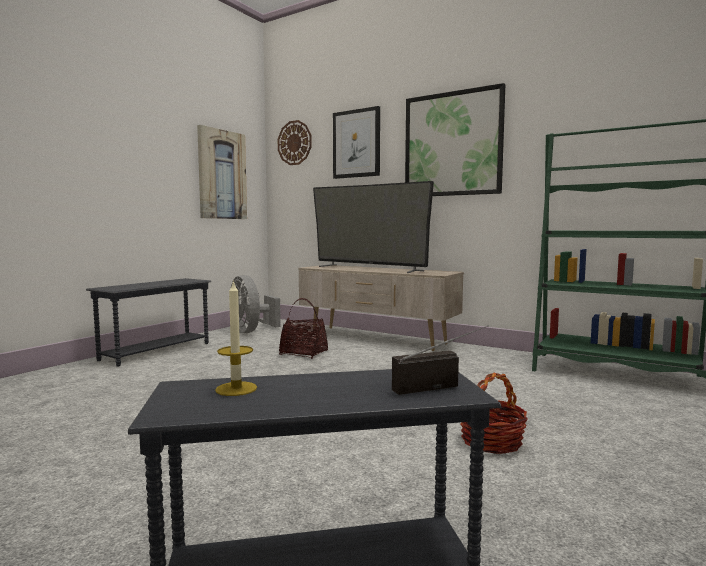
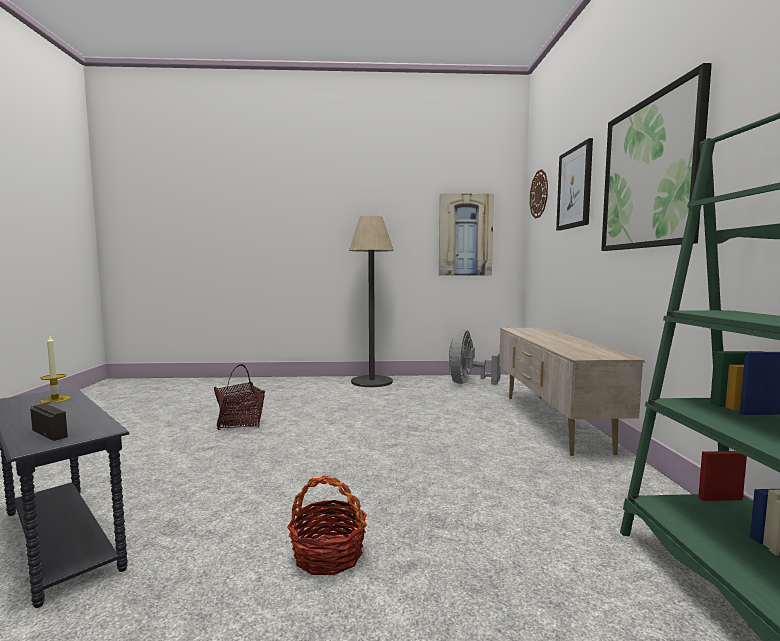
camera: 55 degrees right, 0 degrees up
grey side table [86,278,211,367] -> floor lamp [349,216,394,387]
basket [279,298,328,359] -> basket moved to [214,364,265,430]
television [313,181,434,273] -> none

